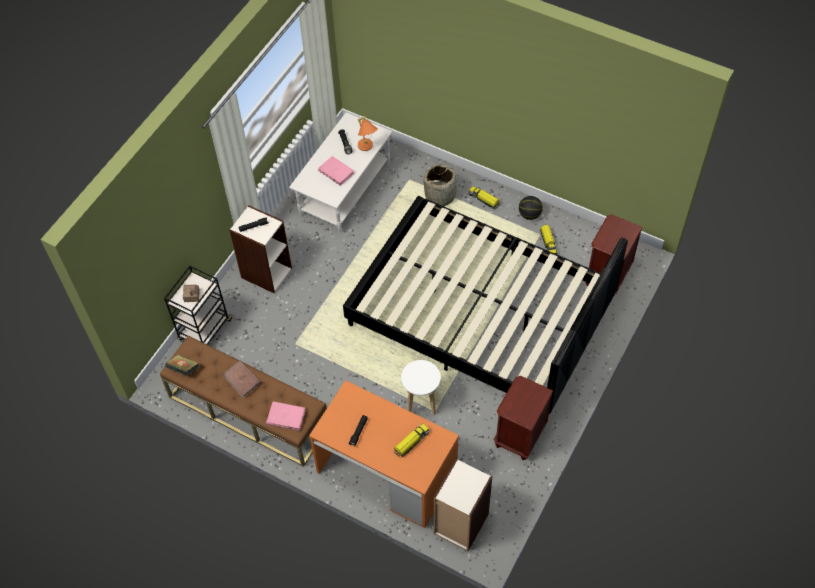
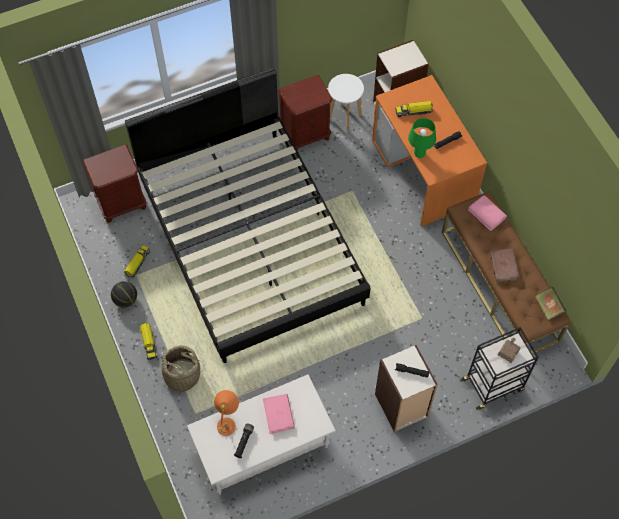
camera: 145 degrees left, 5 degrees up
white stool [401,360,441,415] -> white stool moved to [328,74,364,131]
none -> green table lamp [408,118,436,158]

